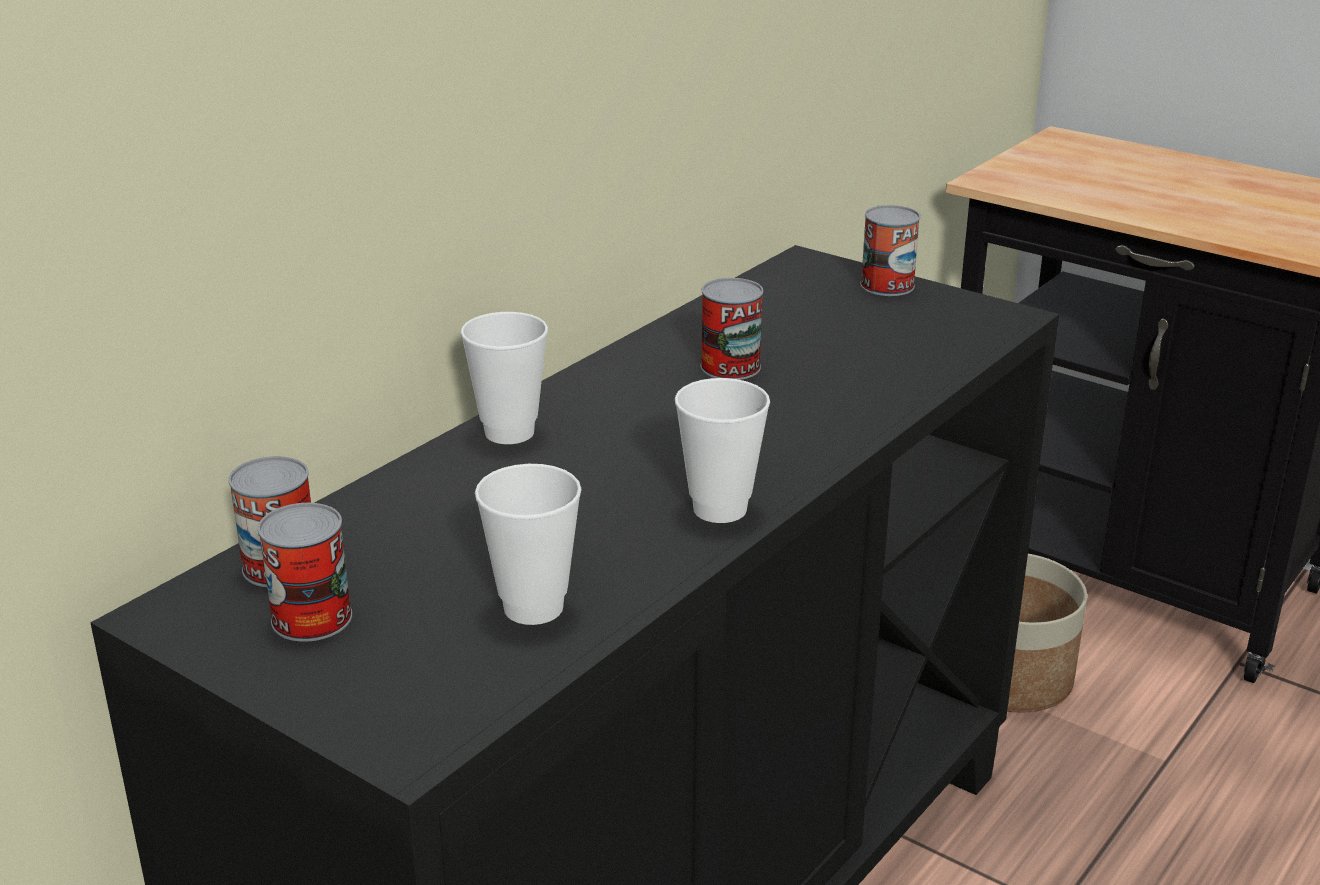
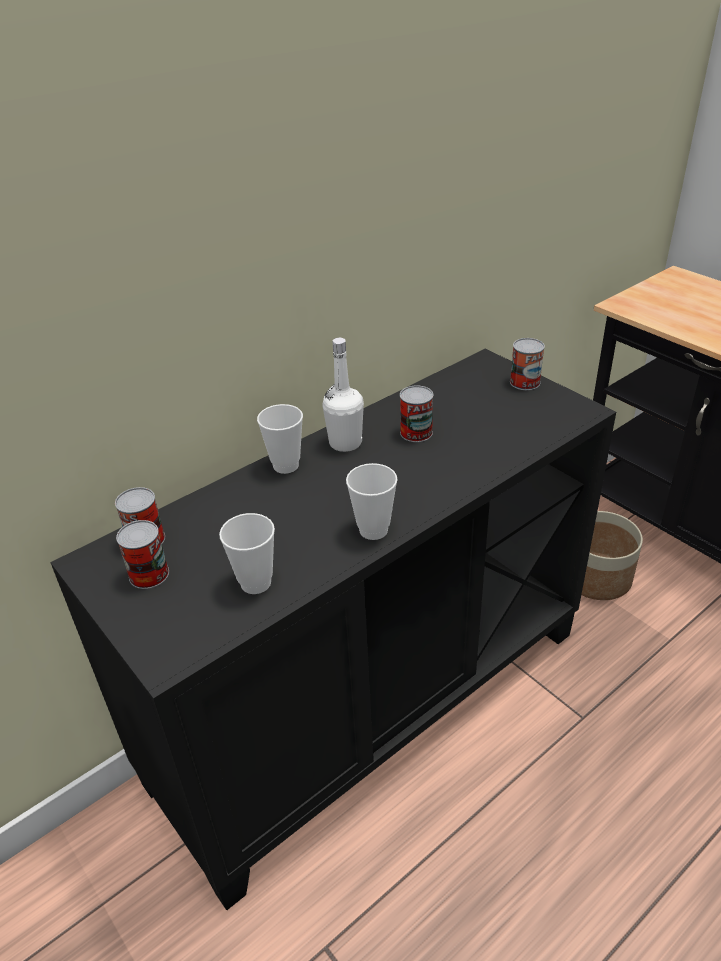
camera: 15 degrees right, 10 degrees up
none -> white bottle [323,338,364,452]

